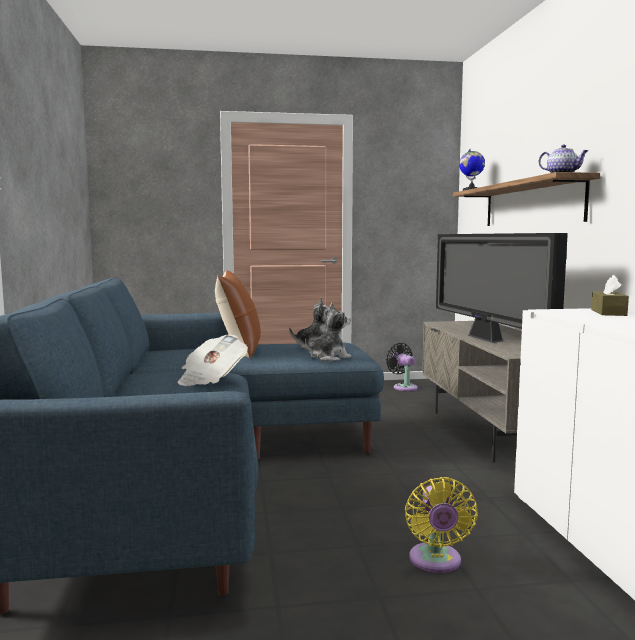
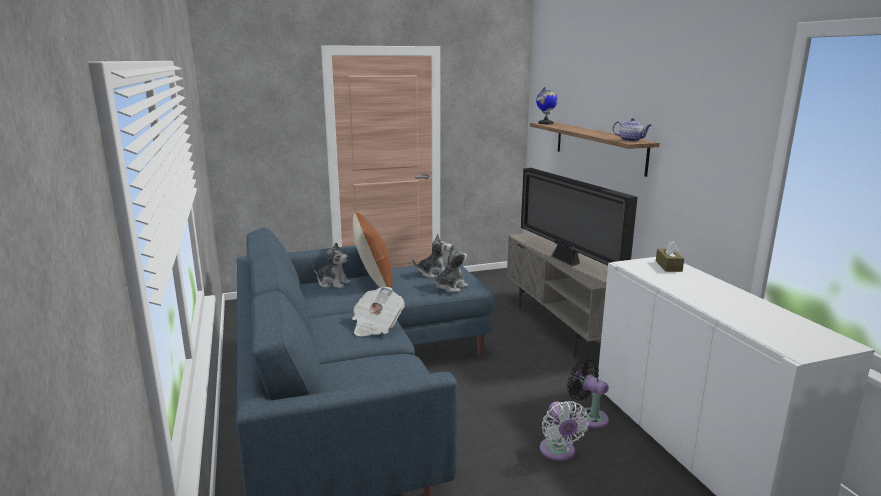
camera: 10 degrees left, 10 degrees up
black fan [386,343,418,391] -> black fan moved to [567,359,609,428]
yellow fan [405,477,478,573] -> white fan [540,401,589,461]
none -> plush toy [313,243,351,288]

